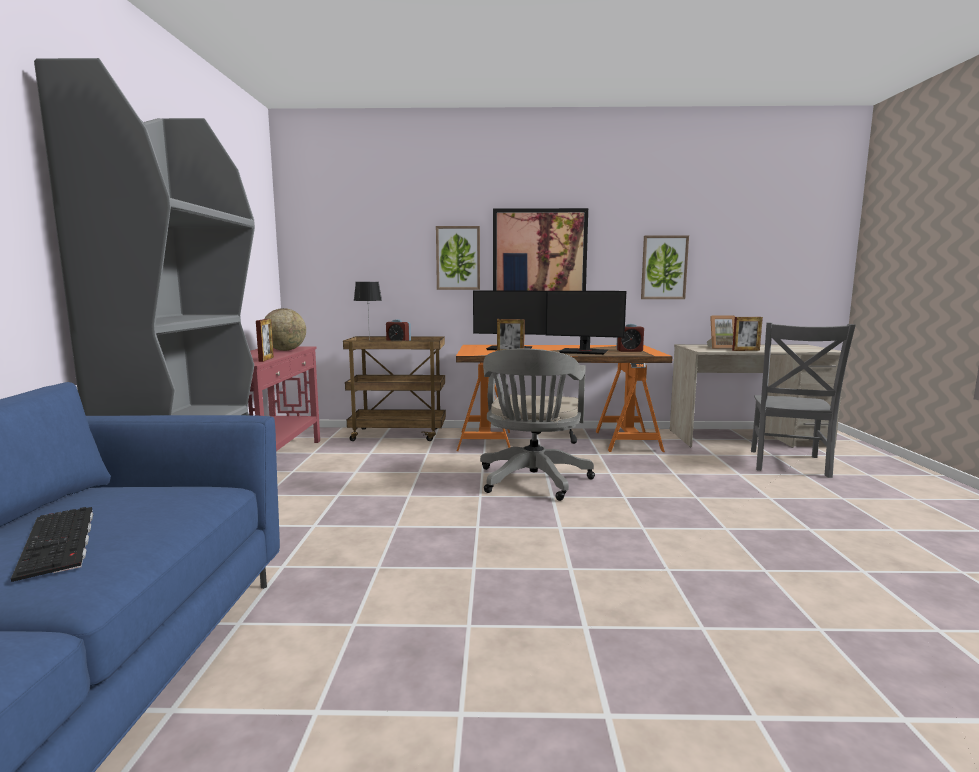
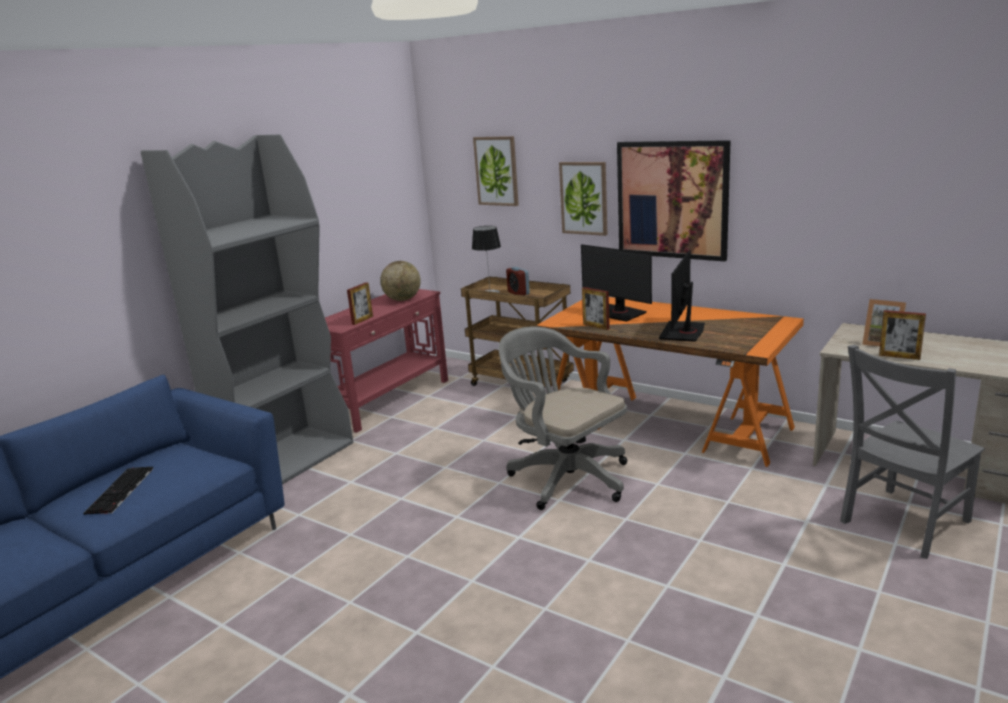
camera: 35 degrees right, 10 degrees up
grey office chair [480,348,595,501] -> grey office chair turned 90 degrees clockwise [499,326,627,510]
monitor [546,291,626,355] -> monitor turned 60 degrees clockwise [659,250,705,342]
alarm clock [616,324,644,352] -> none
picture [641,235,689,299] -> picture moved to [473,136,519,206]

